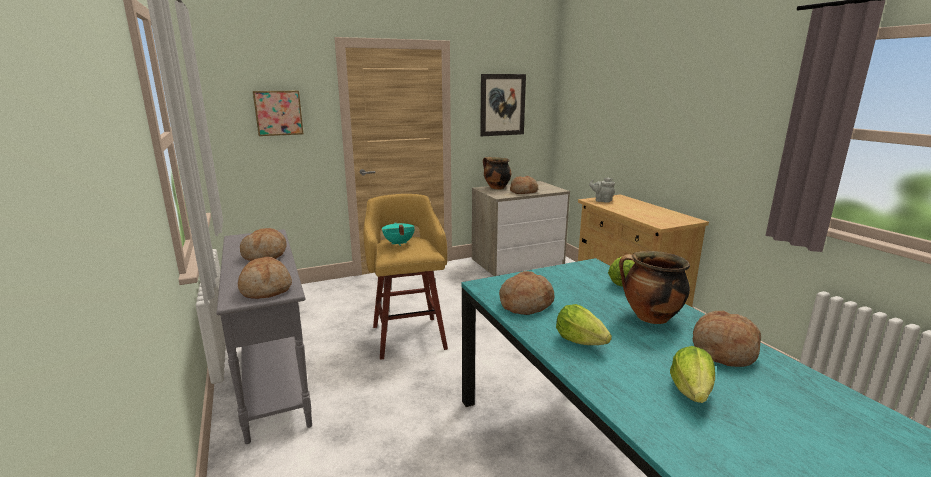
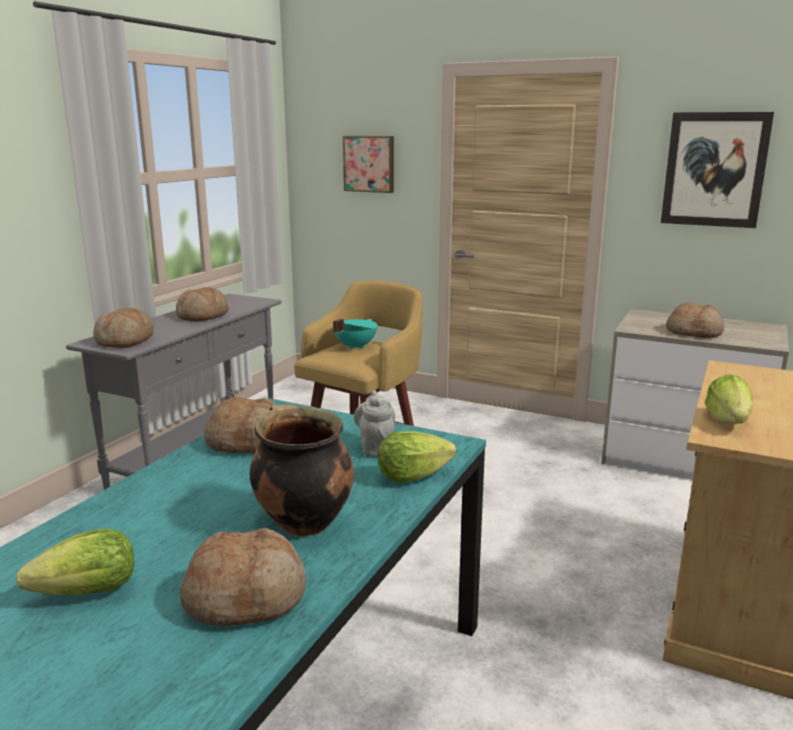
camera: 50 degrees right, 0 degrees up
cooking pot [483,157,511,189] -> none
lettuce [556,304,612,345] -> lettuce moved to [705,374,753,424]
grey teapot [589,178,615,203] -> grey teapot moved to [354,390,396,457]

